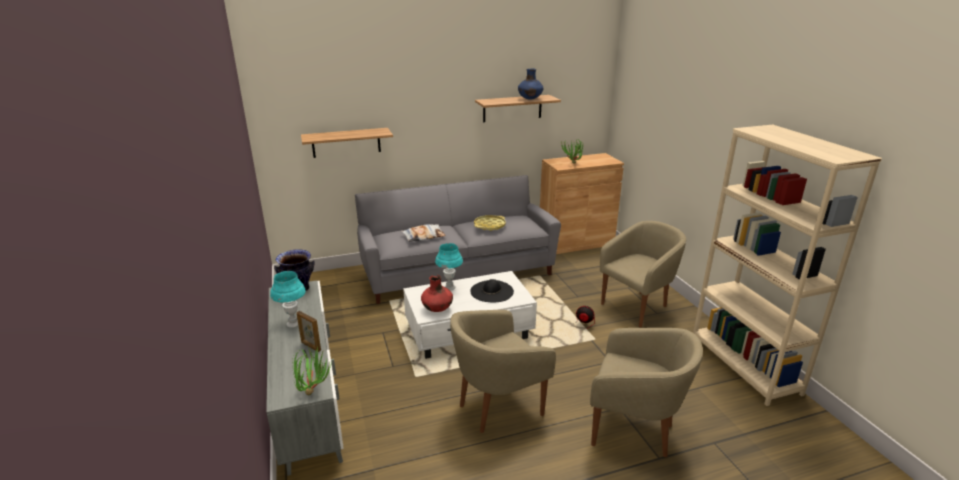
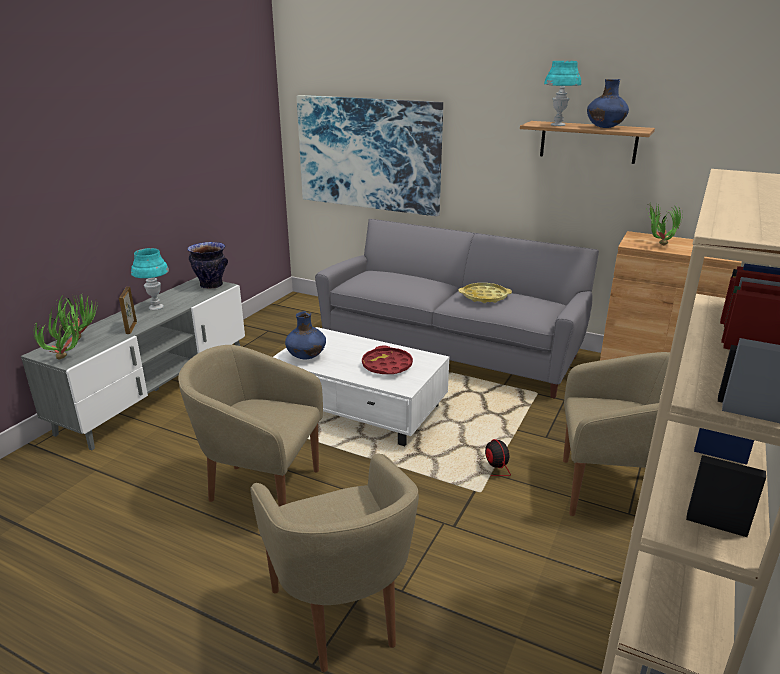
camera: 45 degrees right, 0 degrees up
shelf [301,128,393,158] -> picture [297,95,443,216]
pillow [401,224,446,242] -> none
red vase [421,275,453,312] -> blue vase [285,311,326,359]
turquoise table lamp [435,243,463,291] -> turquoise table lamp moved to [544,61,581,126]
black hat [470,279,514,302] -> red tray [362,345,413,374]
none -> potted plant [56,293,98,340]

